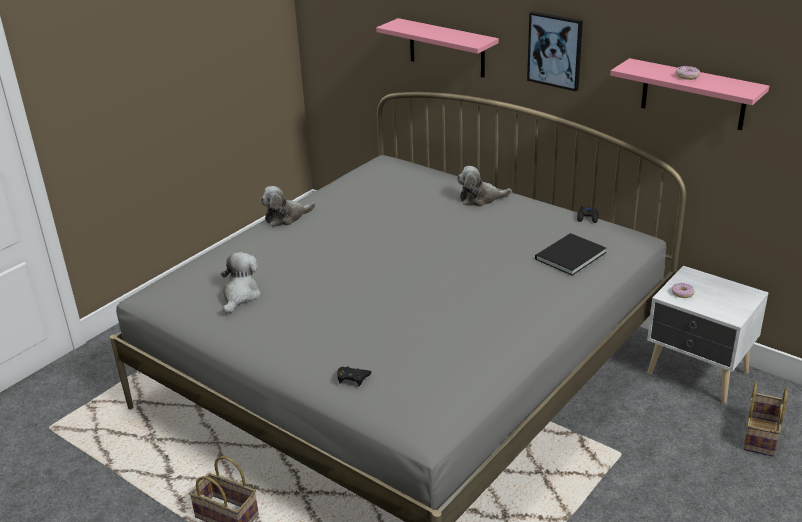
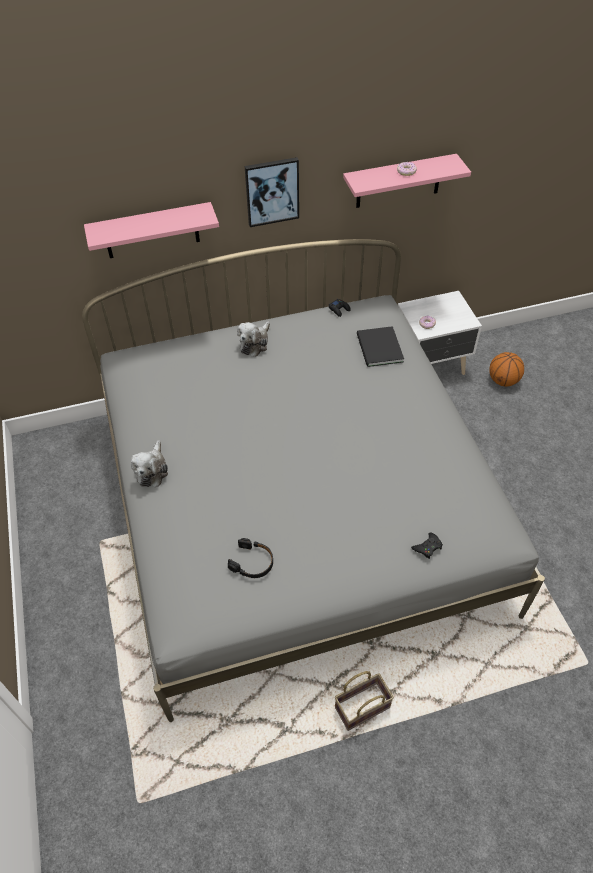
camera: 55 degrees left, 20 degrees up
plush toy [221,252,261,314] -> black headphones [228,538,273,578]
basket [743,382,788,456] -> basketball [489,352,524,386]

